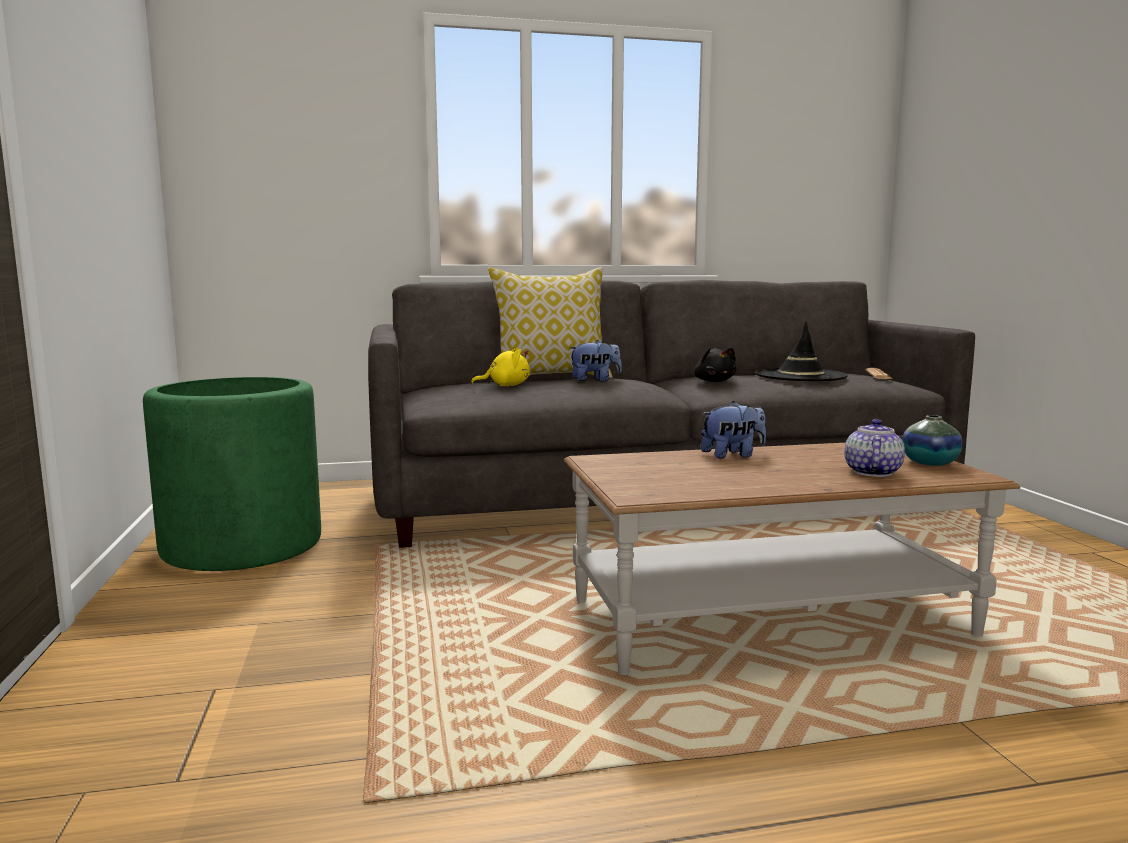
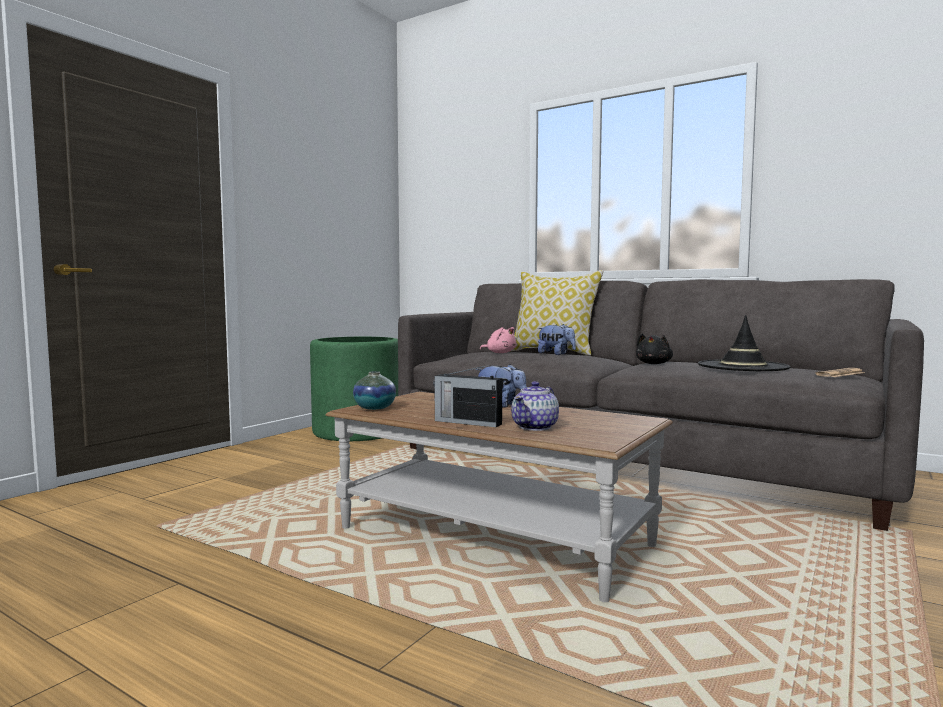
camera: 45 degrees right, 5 degrees down
yellow plush toy [471,348,530,386] -> pink plush toy [480,327,516,353]
teapot [845,419,905,477] -> teapot turned 150 degrees clockwise [511,381,559,431]
vase [902,415,963,466] -> vase moved to [353,371,396,410]
none -> radio [433,365,502,427]

